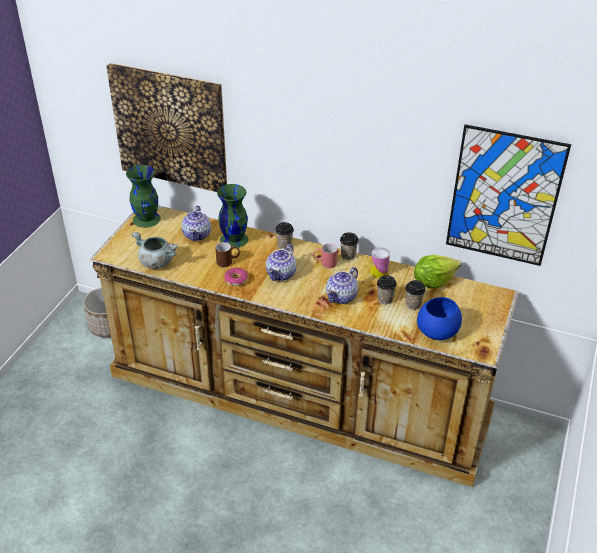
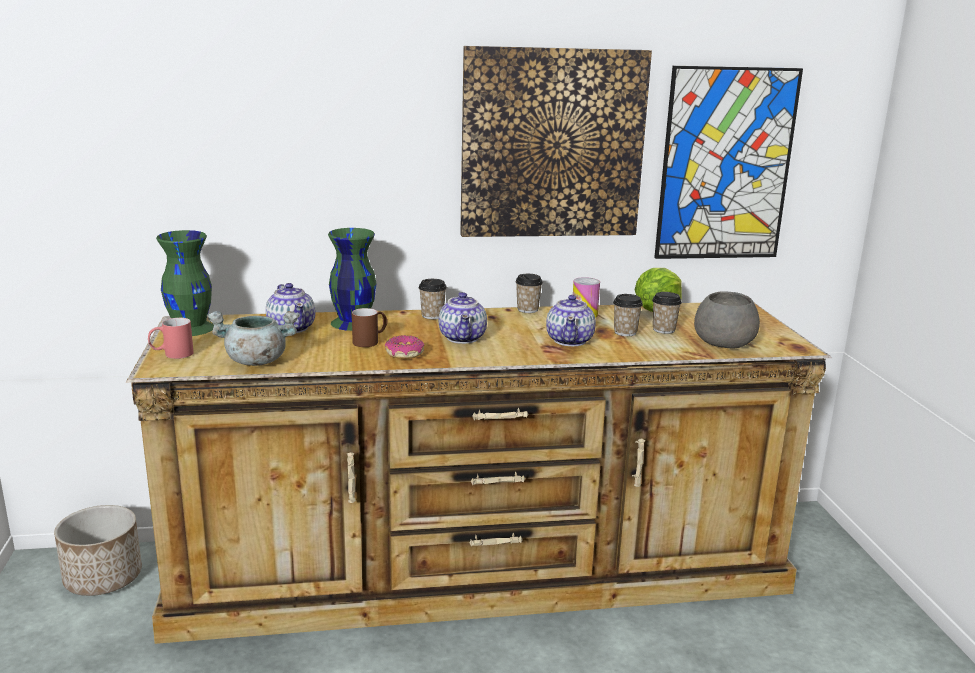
camera: 30 degrees left, 20 degrees down
picture [106,63,227,192] -> picture moved to [460,46,652,237]
red mug [313,243,338,268] -> red mug moved to [148,318,194,359]
blue bowl [417,297,462,340] -> grey bowl [694,291,760,349]

